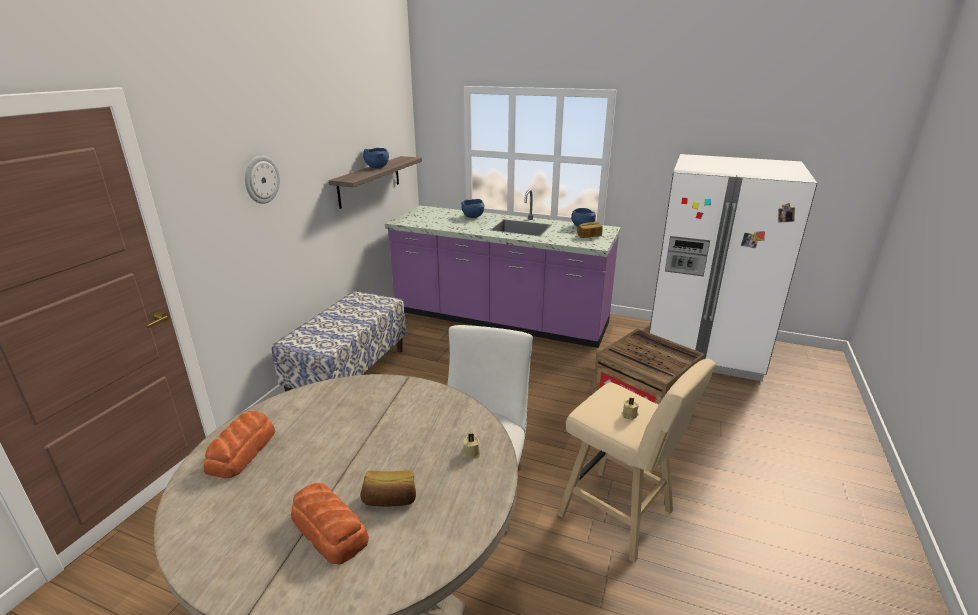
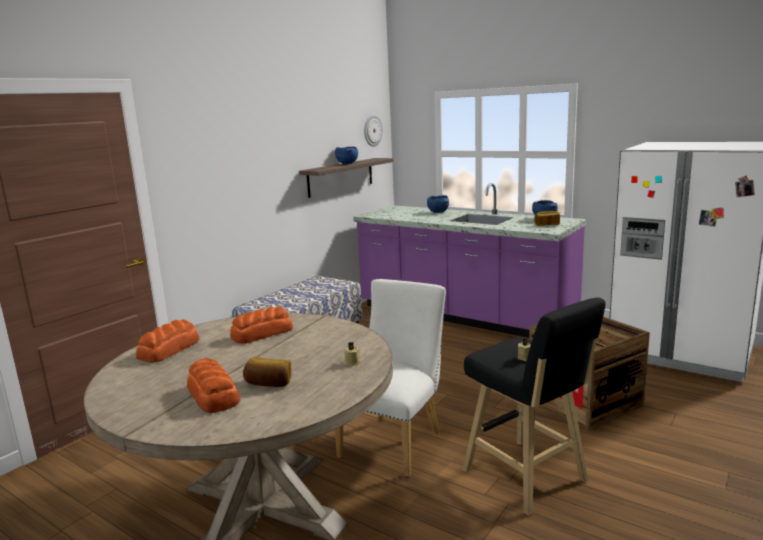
camera: 15 degrees right, 10 degrees down
wall clock [245,155,280,204] -> wall clock moved to [364,115,383,147]
beige stool [557,359,716,563] -> black stool [463,298,606,516]
none -> bread [230,306,293,344]

